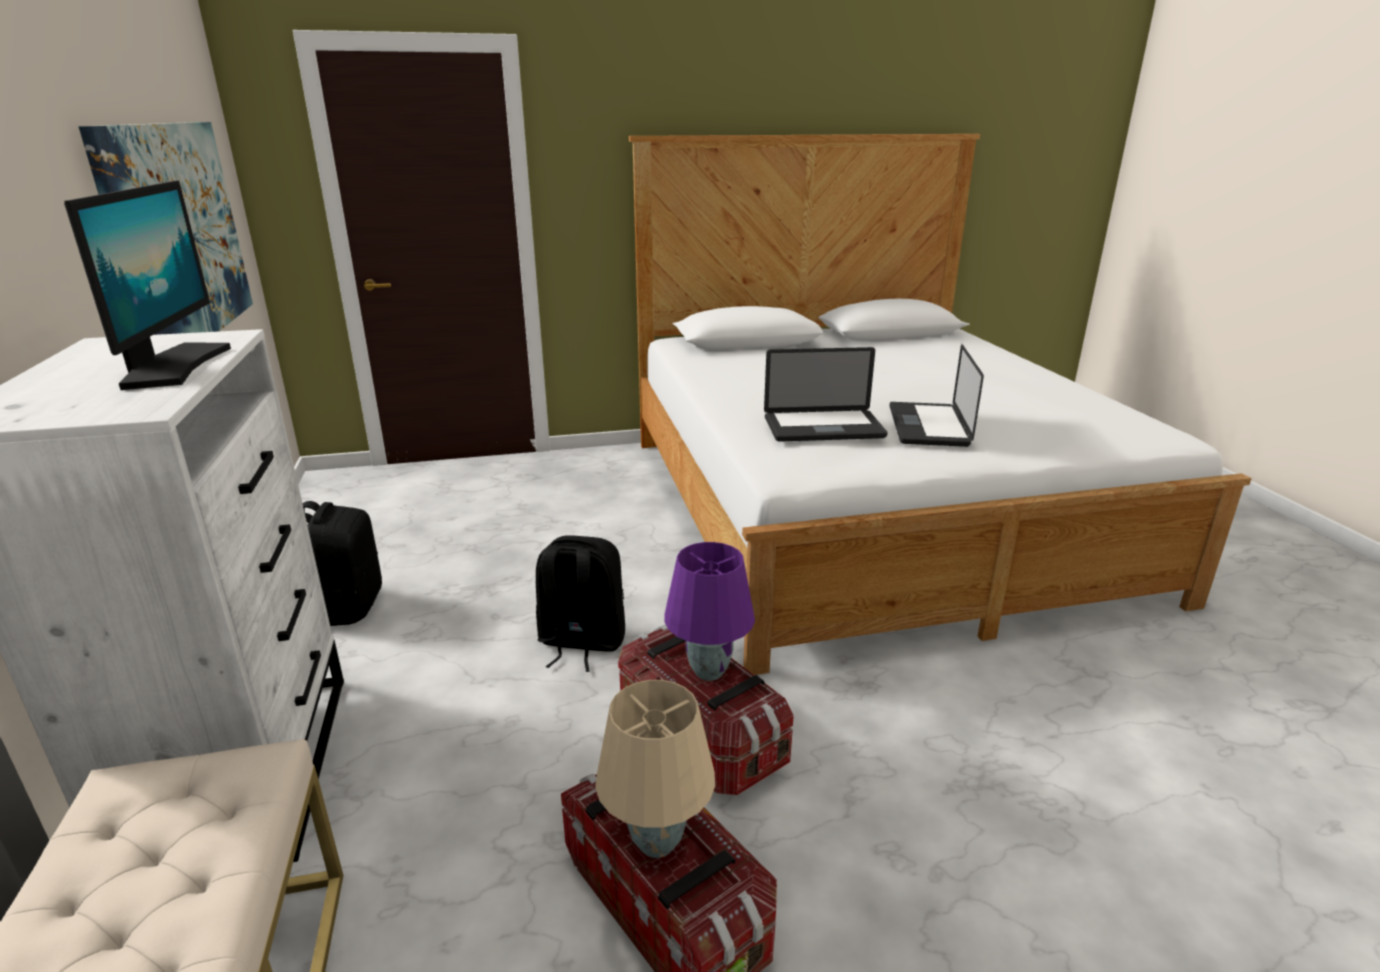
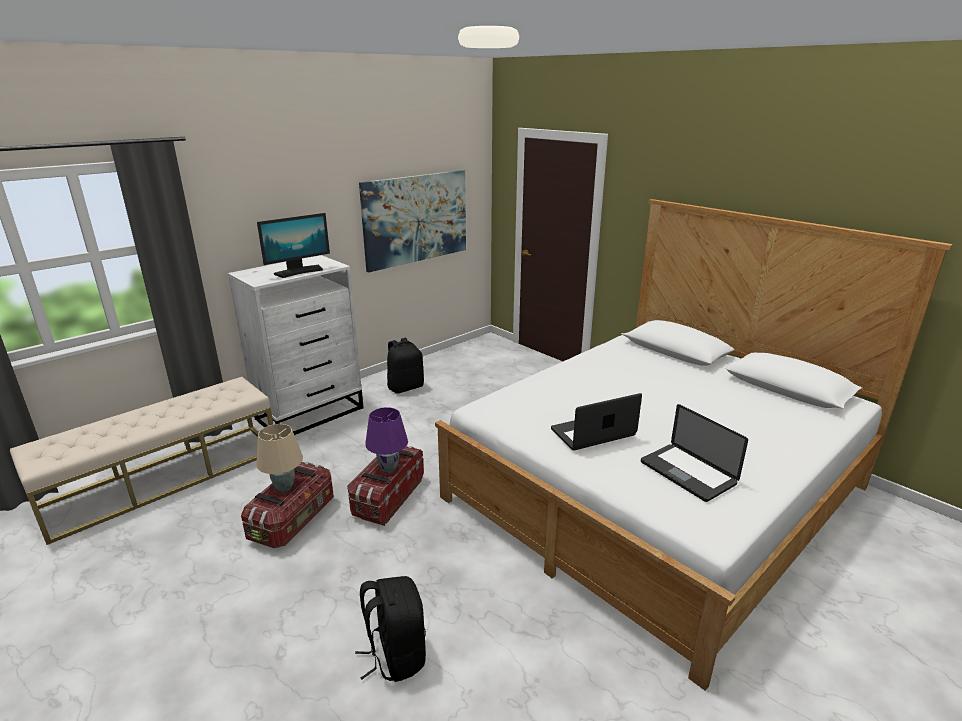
camera: 60 degrees right, 0 degrees up
black backpack [536,535,625,672] -> black backpack moved to [355,576,426,682]
laptop [764,347,888,442] -> laptop moved to [641,404,748,502]

